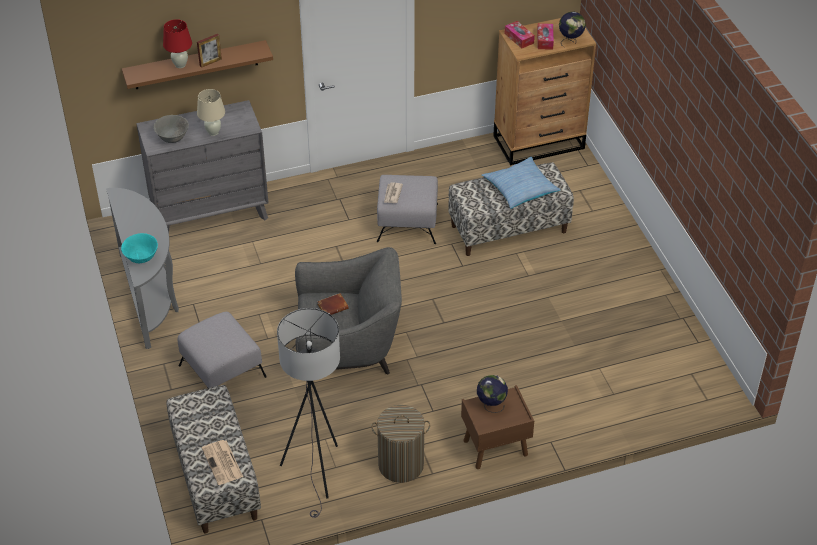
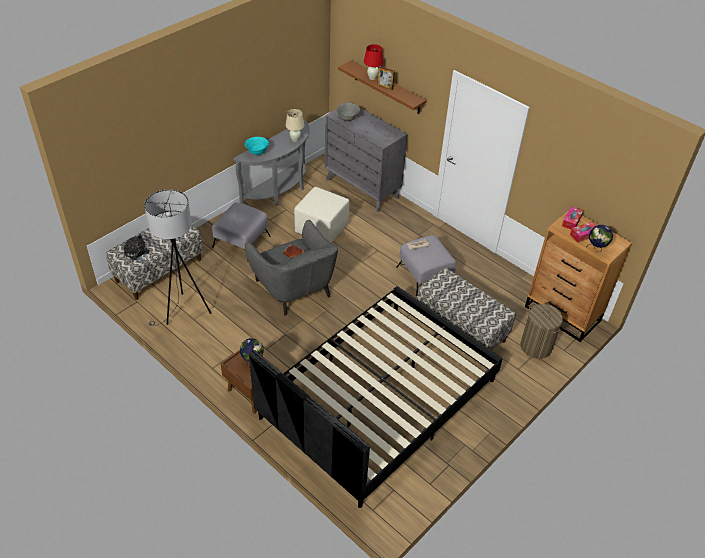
camera: 60 degrees right, 0 degrees up
beige table lamp [197,89,225,136] -> beige table lamp moved to [285,109,304,142]
newspaper [202,440,243,485] -> plush toy [124,234,149,261]
laundry basket [371,405,430,483] -> laundry basket moved to [520,304,563,359]
pillow [482,157,561,209] -> none
none -> black bed [249,286,503,508]
none -> beige ottoman [294,187,349,243]

